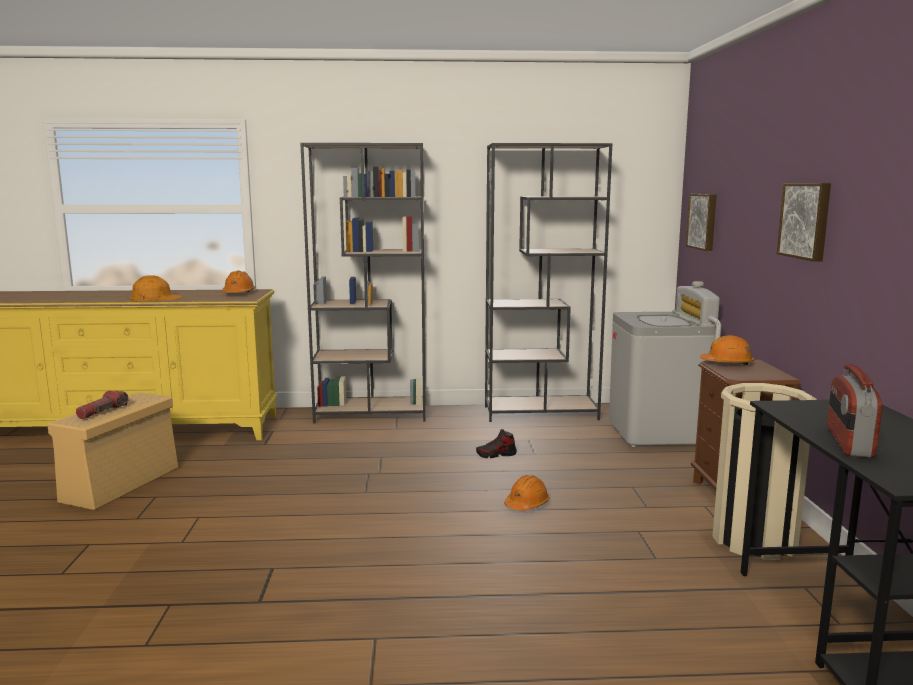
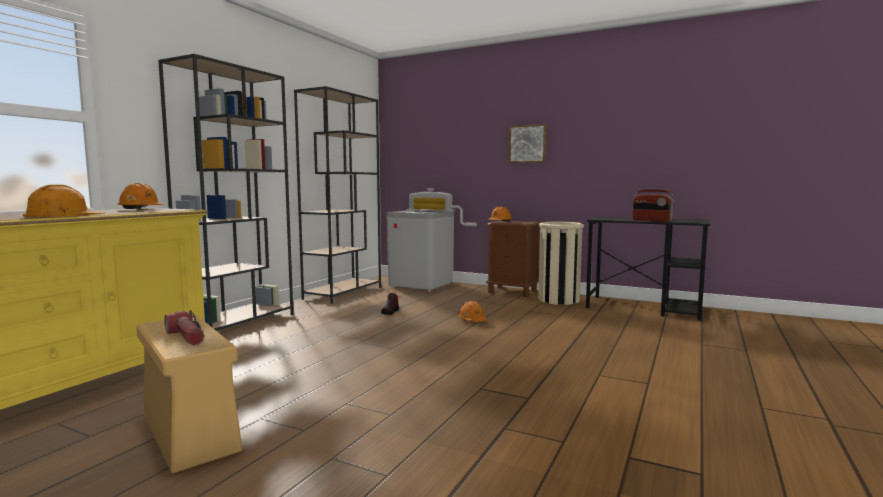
camera: 60 degrees left, 5 degrees down
picture [686,194,717,251] -> none

